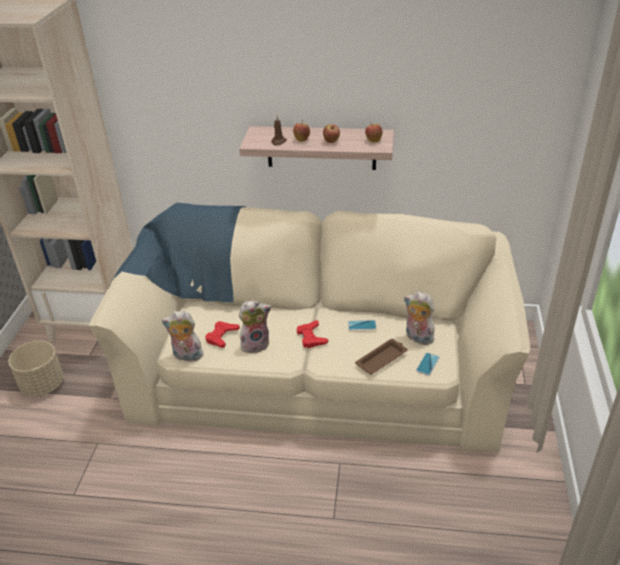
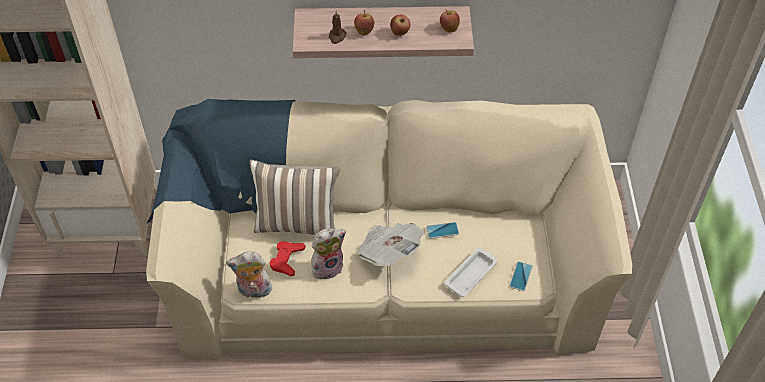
camera: 10 degrees left, 15 degrees up
beige planter [9,341,64,396] -> none
red game controller [297,320,328,348] -> newspaper [356,223,425,266]
brown tray [355,339,408,375] -> white tray [444,248,498,297]
plush toy [404,292,435,345] -> none
none -> pillow [249,160,340,235]

